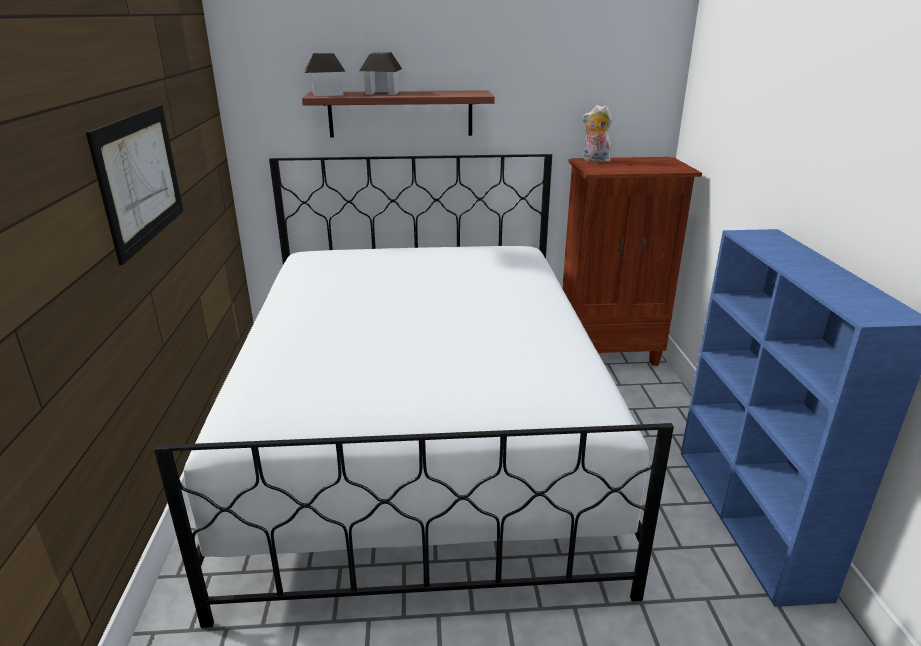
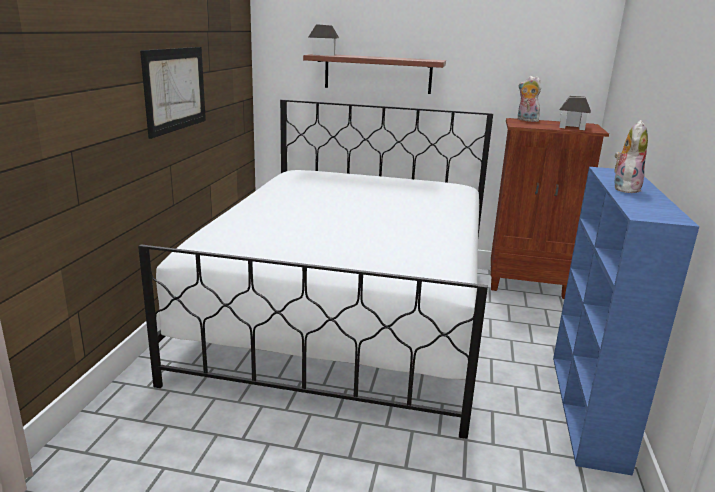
camera: 15 degrees right, 5 degrees down
toy house [359,52,402,95] -> toy house moved to [560,96,591,130]
none -> plush toy [614,120,648,194]

